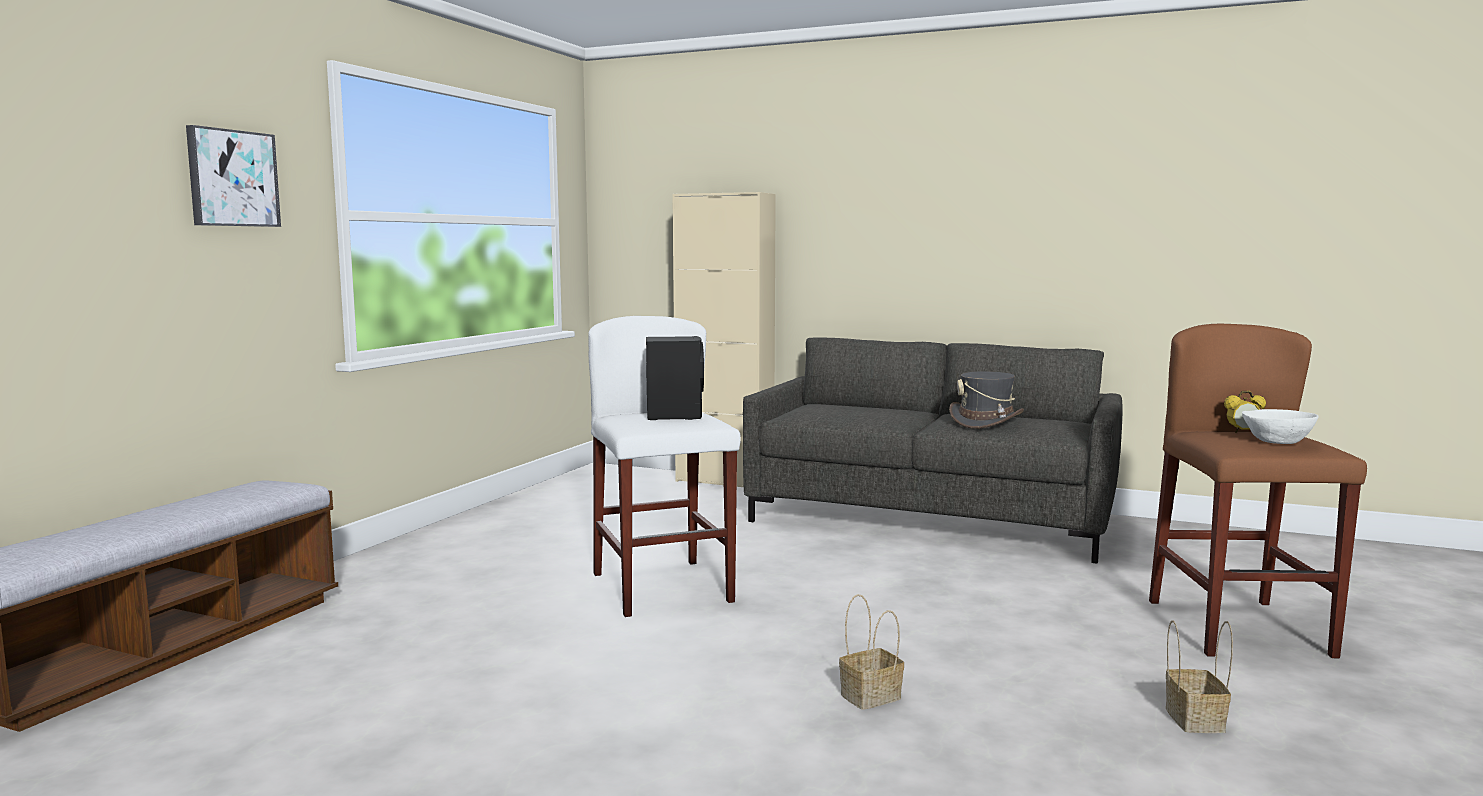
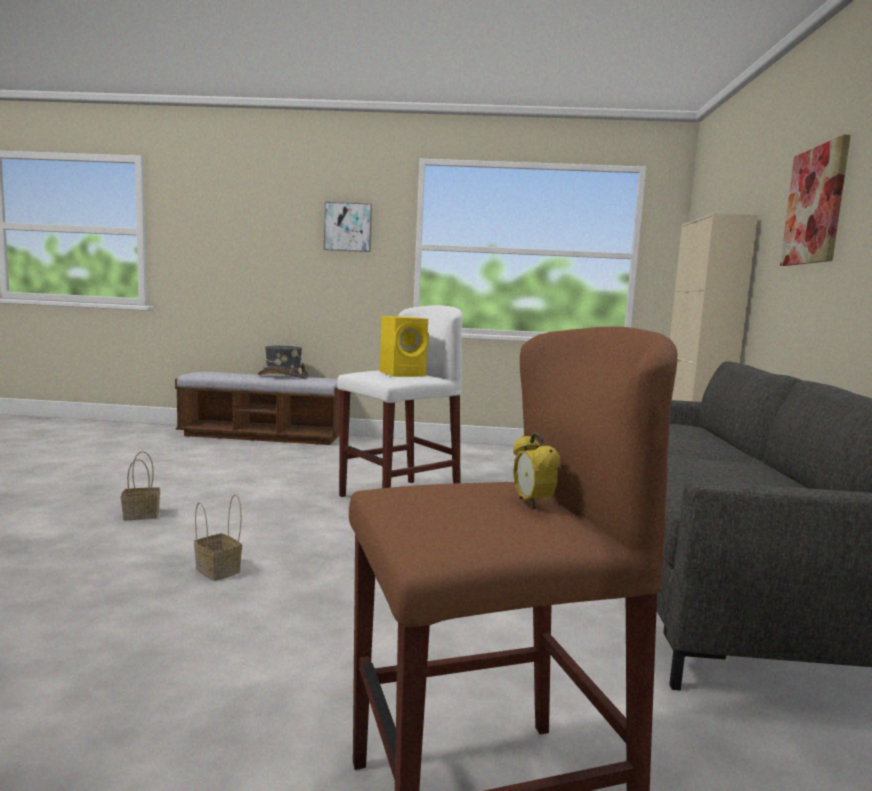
camera: 70 degrees right, 0 degrees up
black speaker [646,336,704,420] -> yellow speaker [380,316,429,377]
grey hat [949,371,1024,429] -> grey hat moved to [258,346,309,378]
basket [1166,620,1233,733] -> basket moved to [121,451,160,520]
white bowl [1242,409,1319,444] -> none
none -> picture [780,135,851,266]

